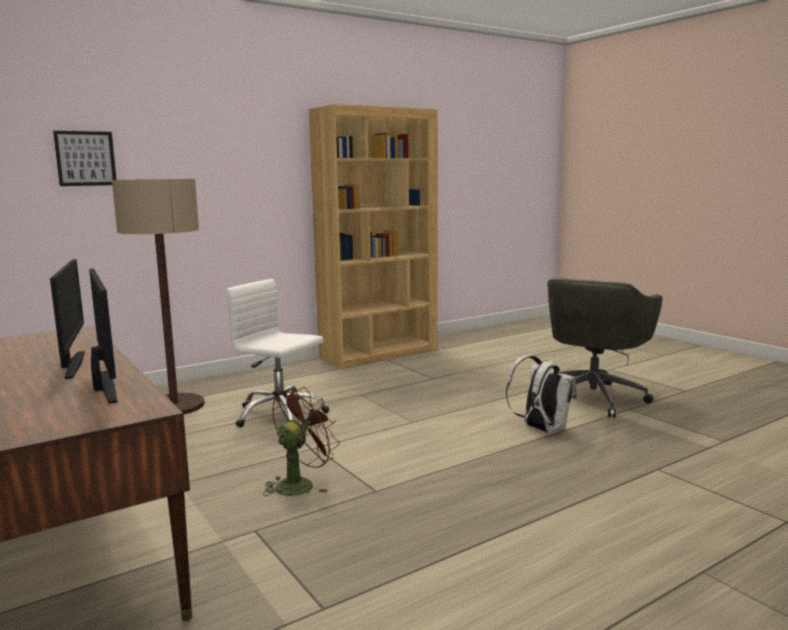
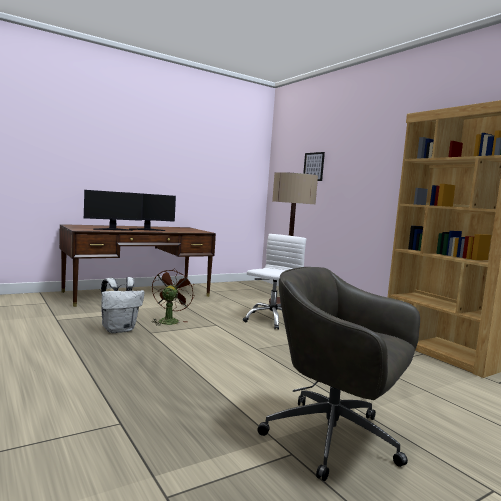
camera: 90 degrees right, 5 degrees down
brown fan [263,387,340,496] -> brown fan turned 120 degrees counterclockwise [151,268,195,326]
white backpack [506,355,577,433] -> white backpack moved to [101,277,145,333]

